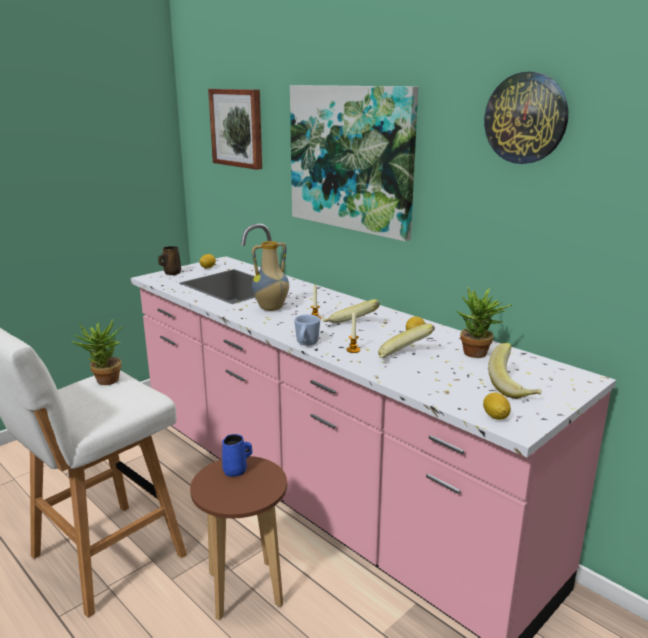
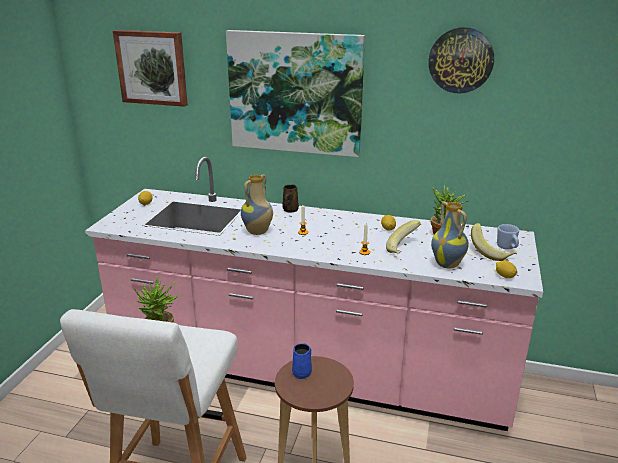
camera: 30 degrees left, 5 degrees up
brown mug [158,246,181,275] -> brown mug moved to [283,185,299,213]
blue mug [294,314,320,346] -> blue mug moved to [497,224,519,250]
banana [323,299,380,323] -> none
none -> vase [431,201,469,268]

